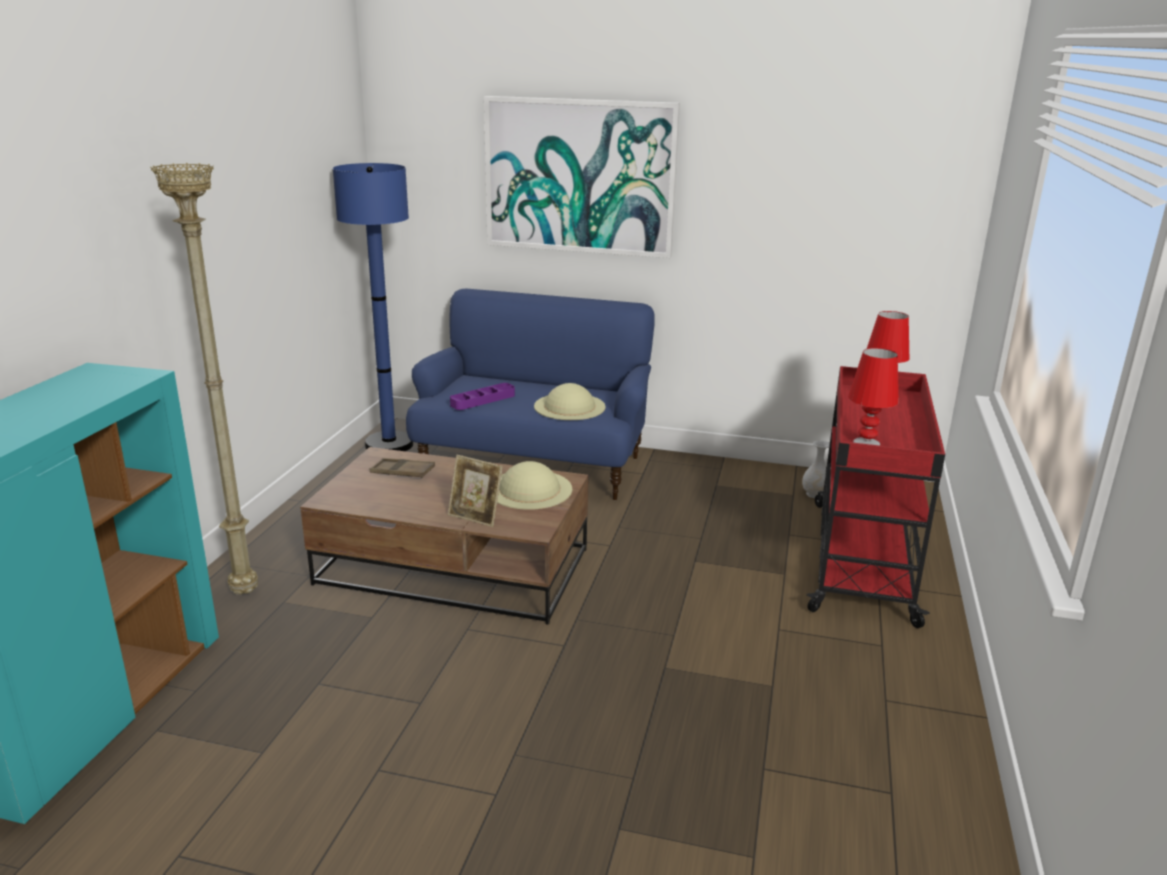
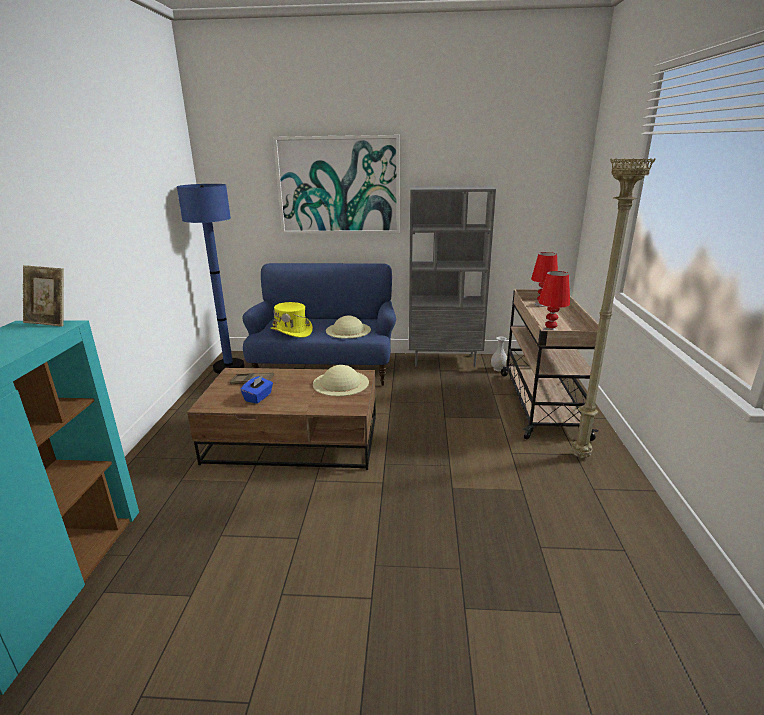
camera: 10 degrees left, 0 degrees up
beige floor lamp [150,163,258,595] -> beige floor lamp moved to [572,158,656,458]
picture frame [448,455,503,527] -> picture frame moved to [23,265,64,327]
purple tray [450,383,515,410] -> yellow hat [270,302,313,338]
red cart [806,366,945,628] -> beige cart [501,289,599,441]
none -> blue tissue box [241,375,273,404]
none -> grey bookcase [409,185,496,367]

